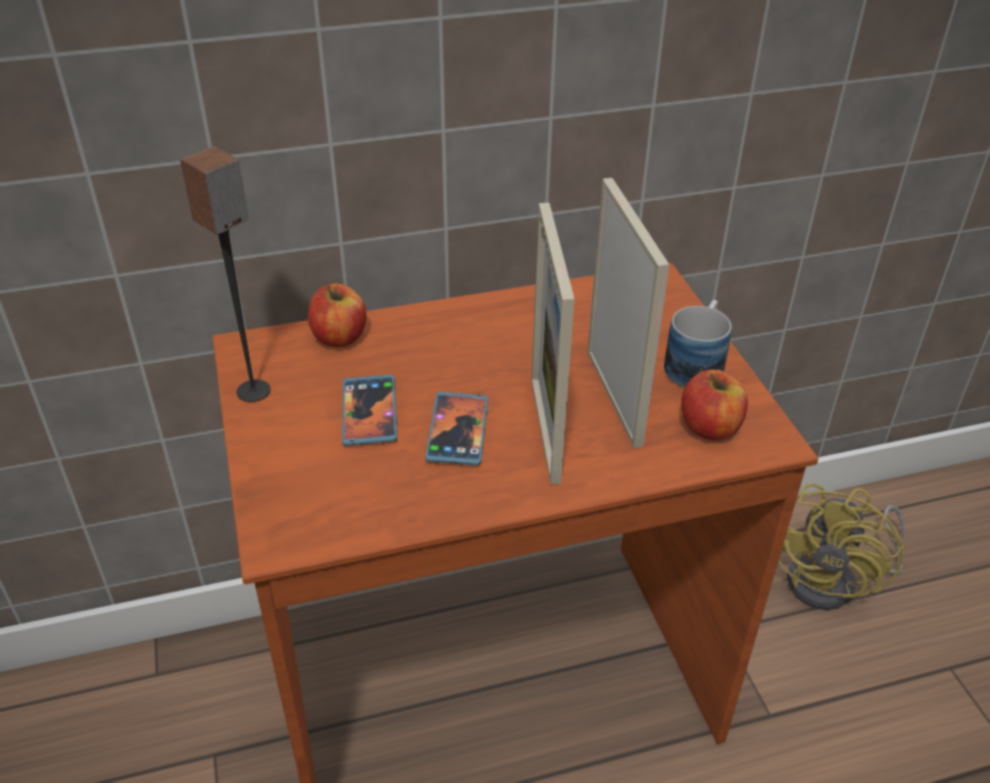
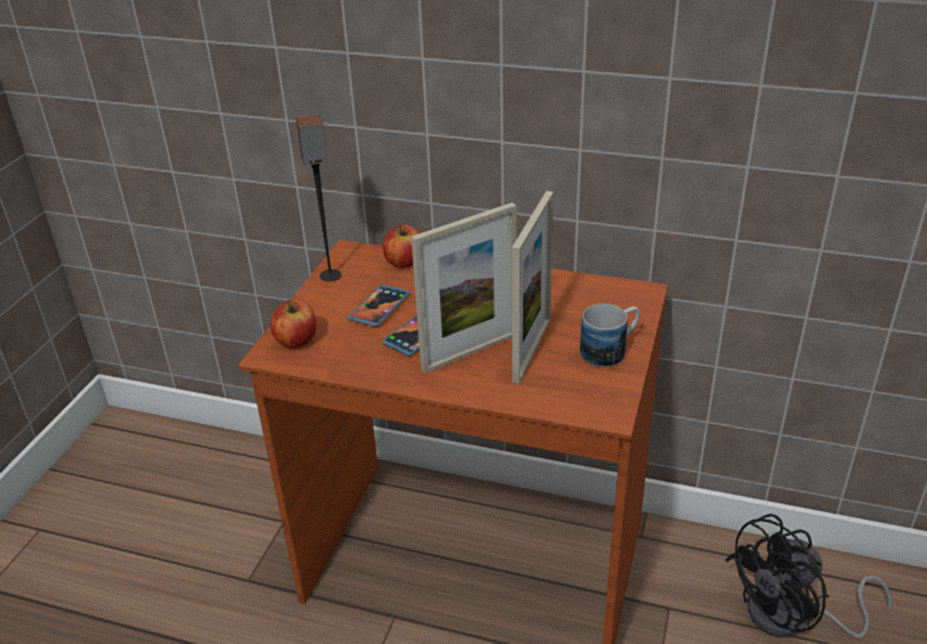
camera: 35 degrees right, 5 degrees down
picture frame [531,203,575,484] -> picture frame turned 150 degrees counterclockwise [411,203,516,373]
apple [681,369,748,440] -> apple moved to [270,300,316,348]
yellow fan [778,483,906,610] -> black fan [725,514,892,638]

